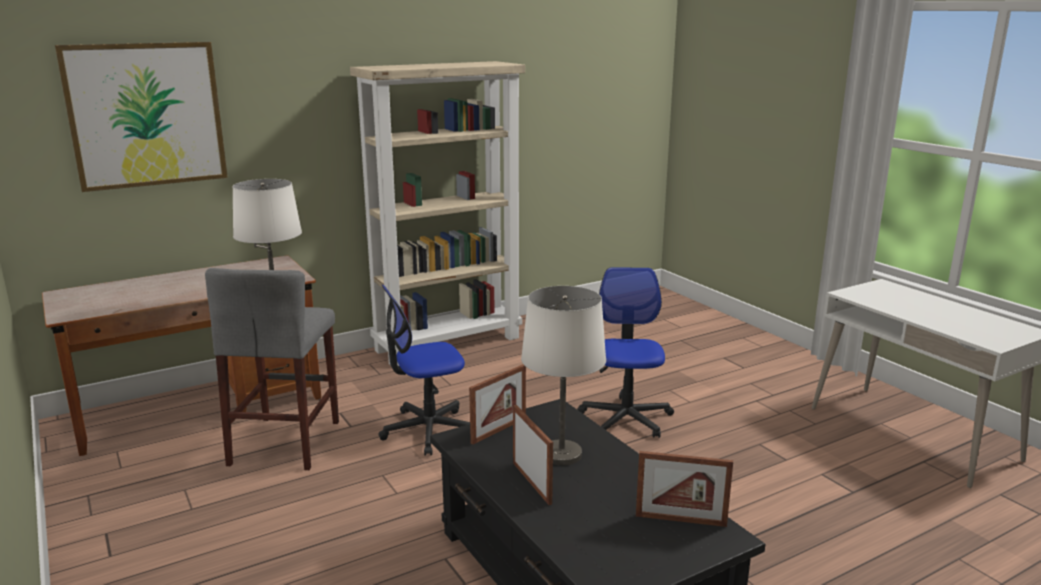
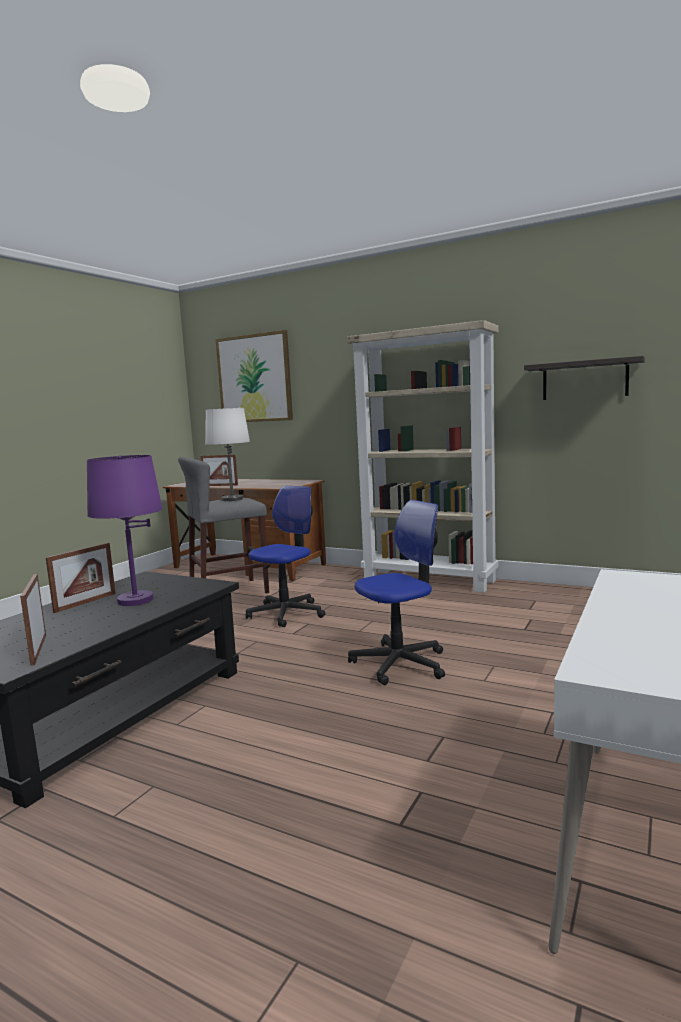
camera: 60 degrees right, 10 degrees down
office chair [378,284,470,456] -> office chair turned 90 degrees clockwise [245,486,326,627]
picture frame [469,364,526,445] -> picture frame moved to [200,455,238,486]
white table lamp [521,286,606,466] -> purple table lamp [87,455,163,606]
none -> shelf [524,356,645,400]

